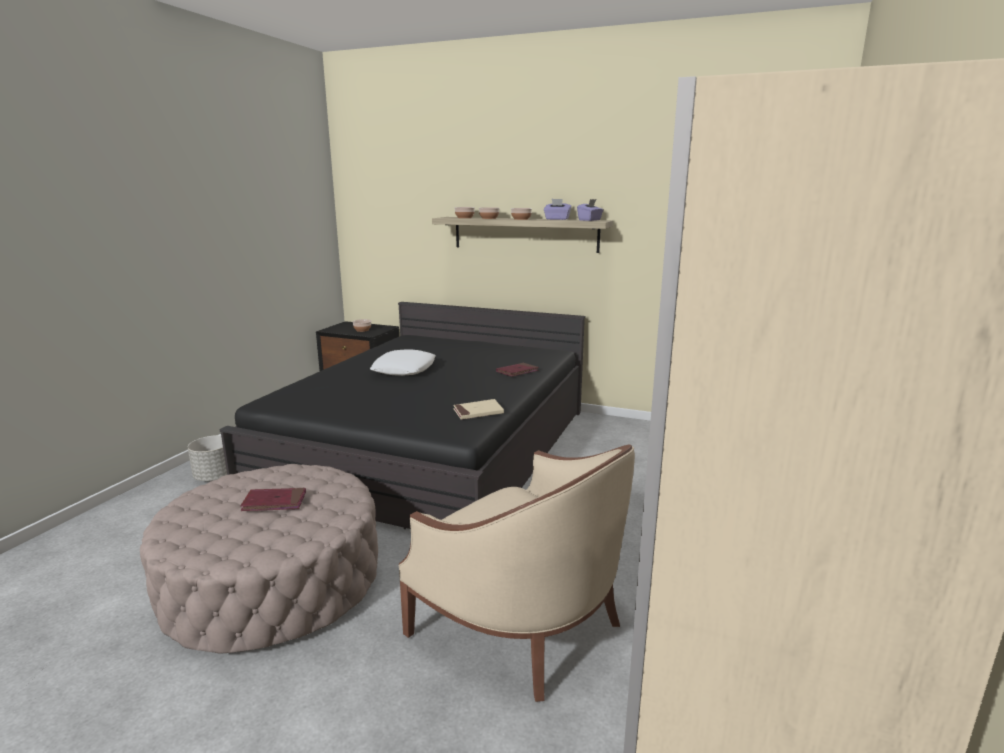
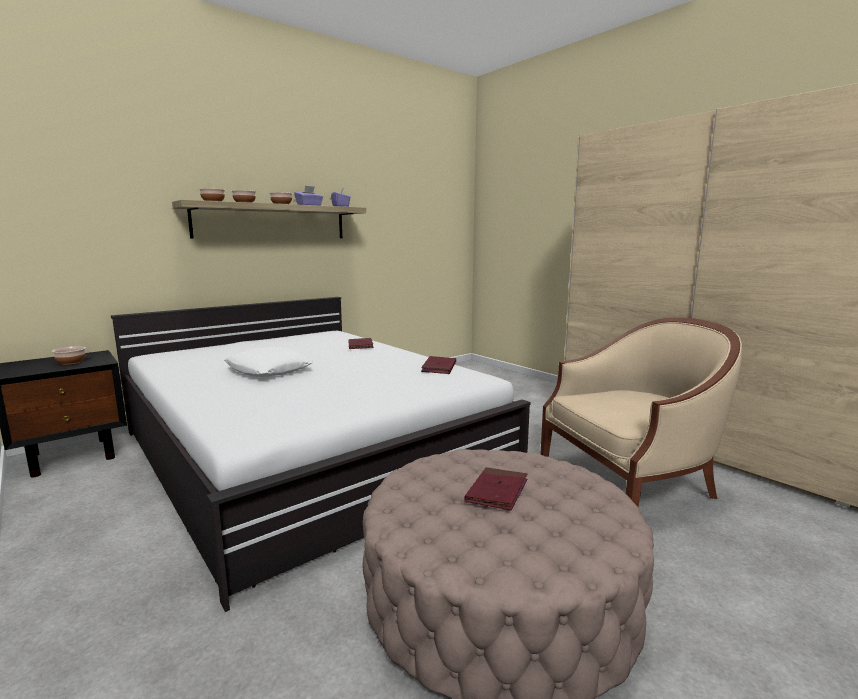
camera: 60 degrees left, 5 degrees down
grey planter [188,435,227,481] -> none
black bed [219,302,585,529] -> white bed [111,297,531,612]
beige book [453,399,504,420] -> red book [421,356,456,374]

